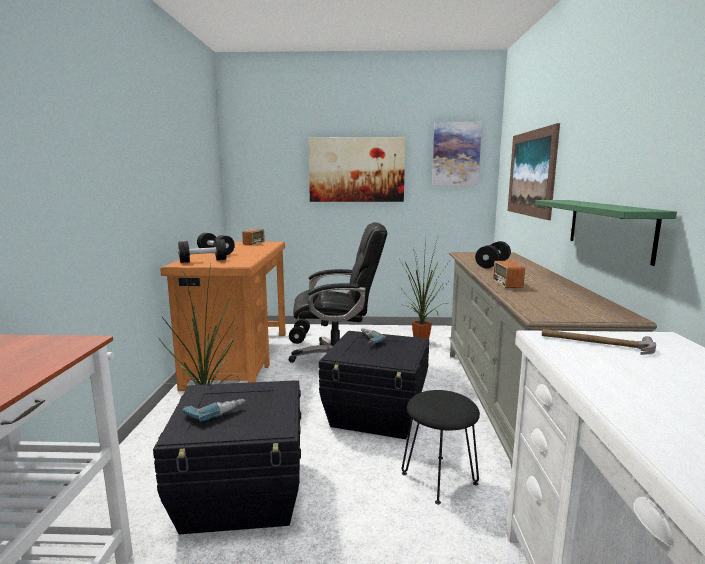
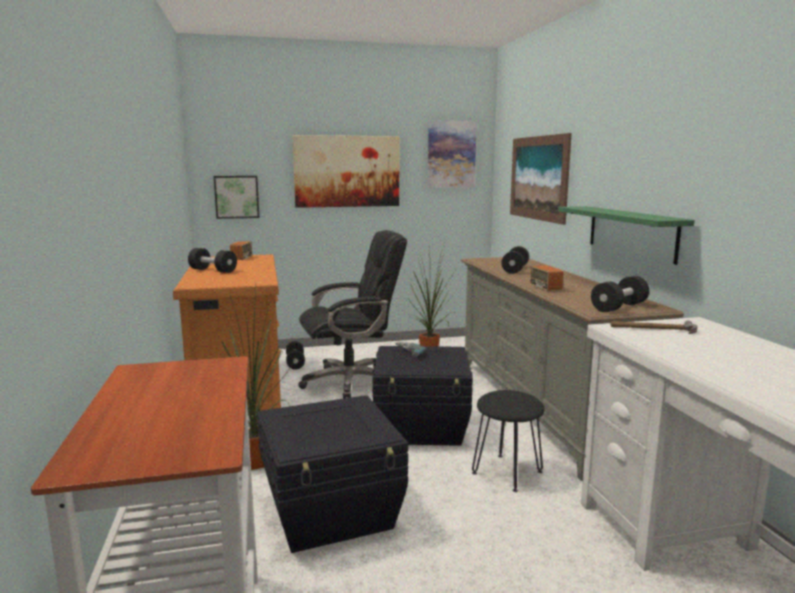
camera: 15 degrees left, 0 degrees up
black dumbbell [178,239,227,263] -> black dumbbell moved to [591,276,649,312]
power drill [182,399,245,421] -> none
none -> picture [214,176,259,219]

